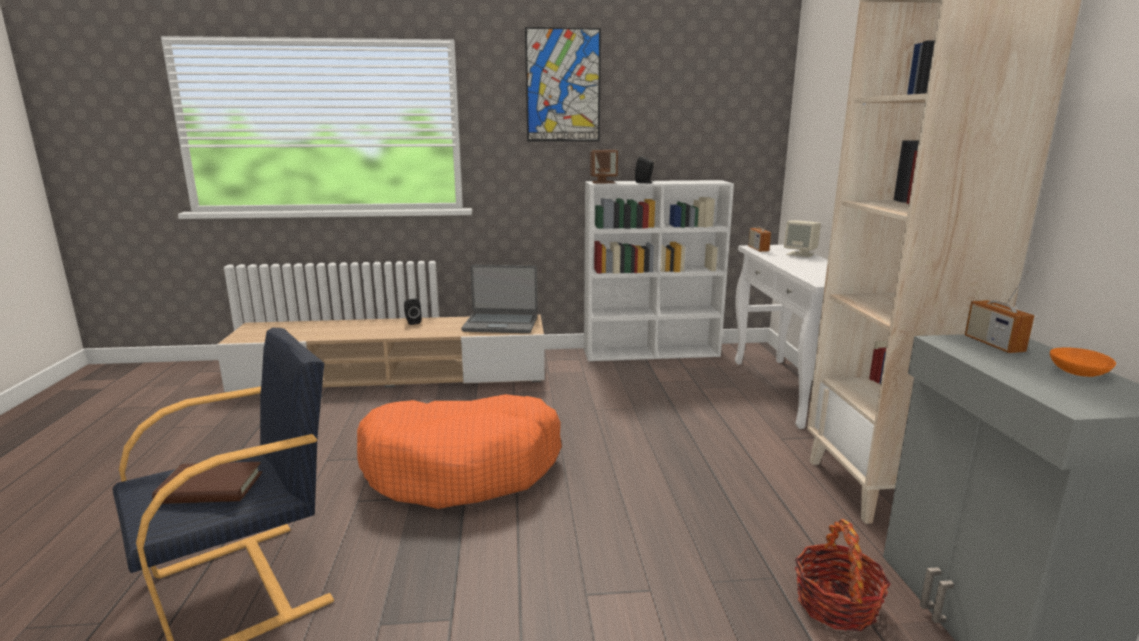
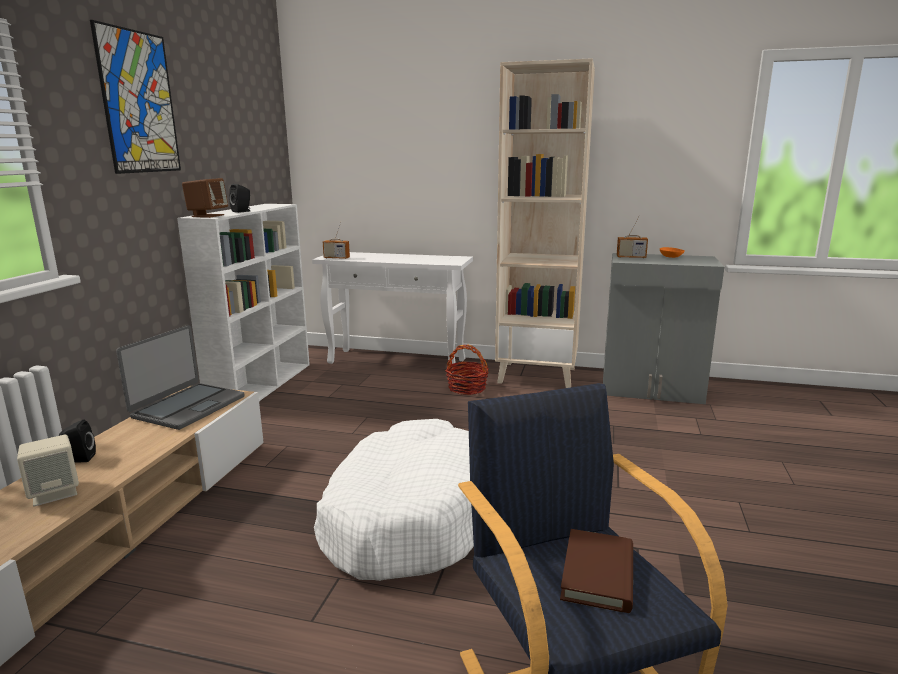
camera: 70 degrees left, 0 degrees up
orange dog bed [357,394,562,509] -> white dog bed [314,419,474,581]
beige speaker [784,220,821,258] -> beige speaker moved to [17,435,79,507]
basket [795,519,891,631] -> basket moved to [446,344,489,395]

